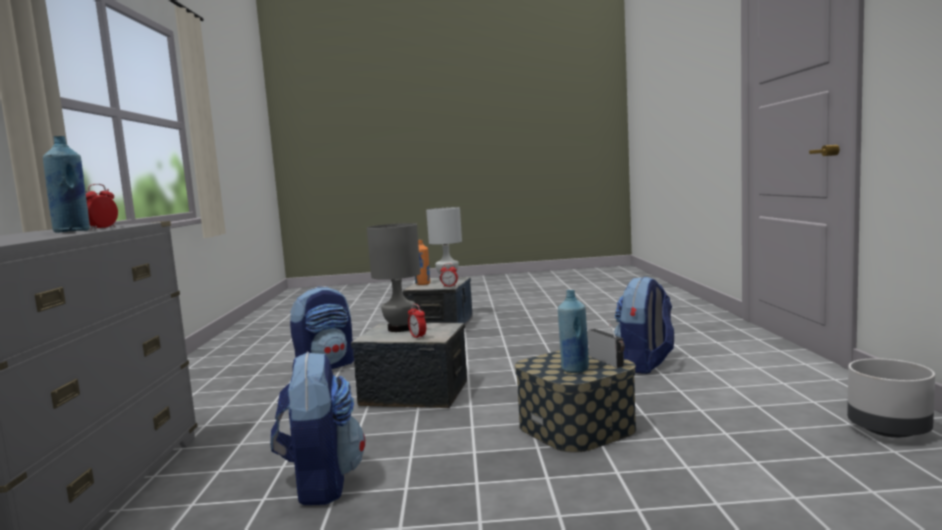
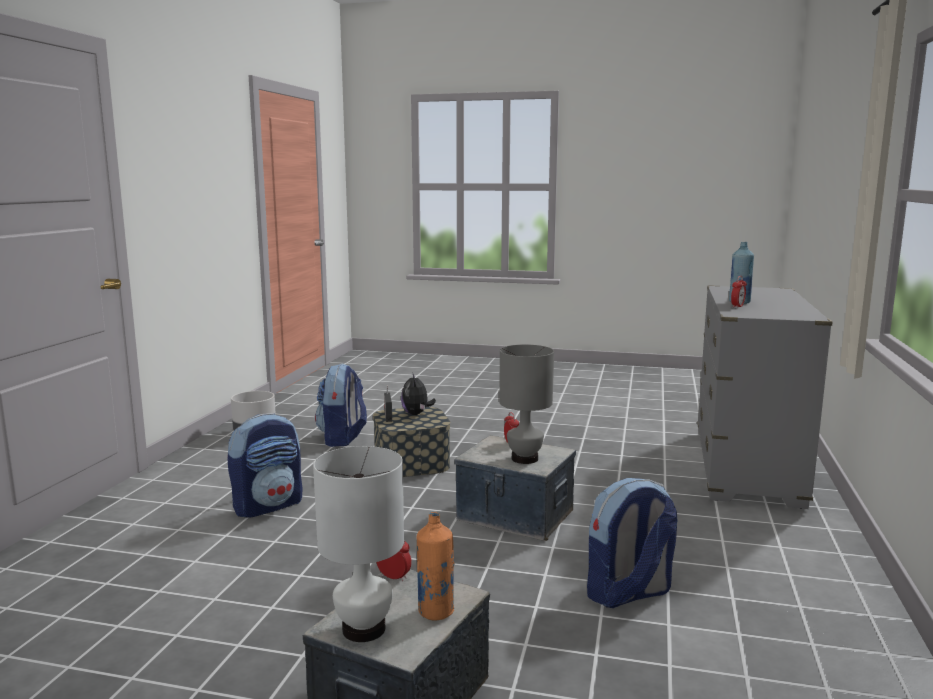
camera: 165 degrees left, 5 degrees up
backpack [271,351,365,505] -> backpack moved to [315,363,367,447]
blue bottle [558,290,589,373] -> plush toy [401,374,436,415]

